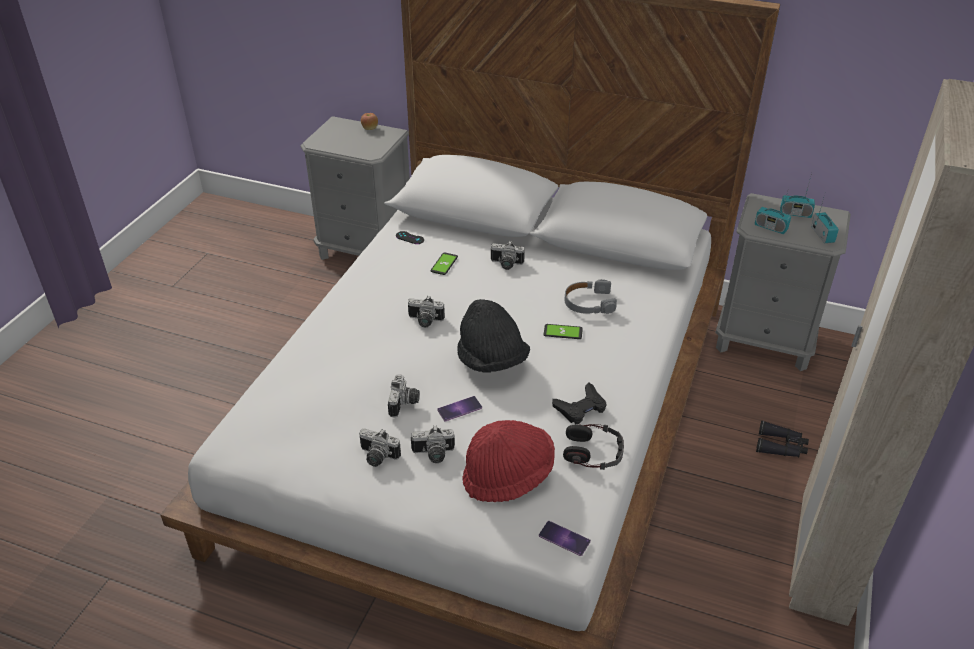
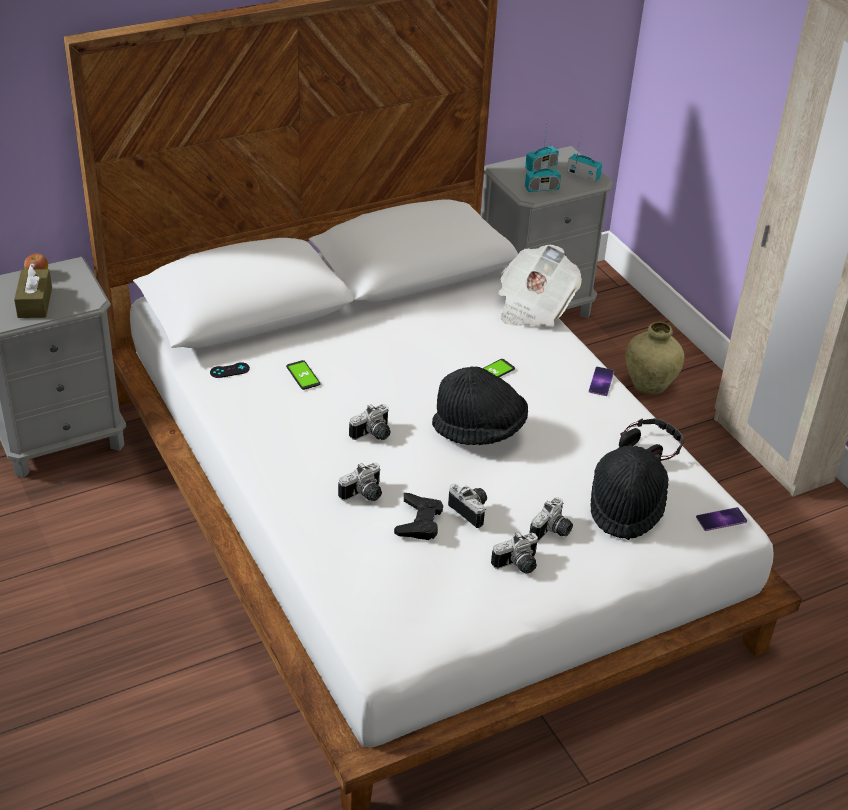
camera: 50 degrees left, 0 degrees up
phone [437,396,482,421] -> phone moved to [588,367,614,396]
red hat [462,420,555,502] -> black hat [590,445,669,540]
camera [491,241,525,270] -> camera moved to [338,463,382,501]
black game controller [552,382,607,424] -> black game controller moved to [394,493,443,540]
grey headphones [565,279,617,314] -> none
black binoculars [756,421,809,458] -> beige vase [626,322,684,394]
none -> brown tissue box [14,263,52,318]
none -> newspaper [498,245,582,327]

